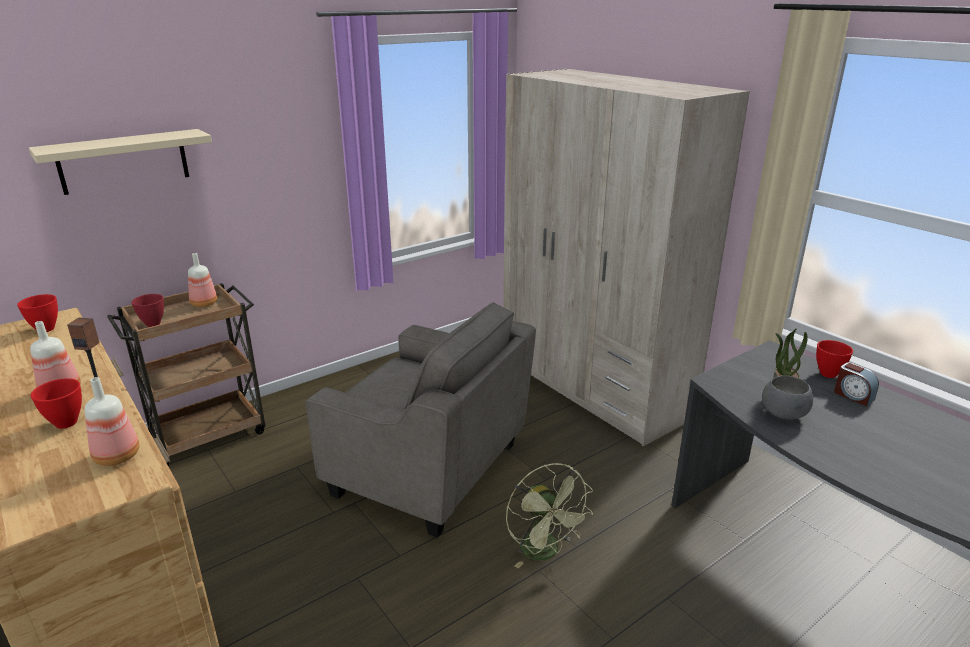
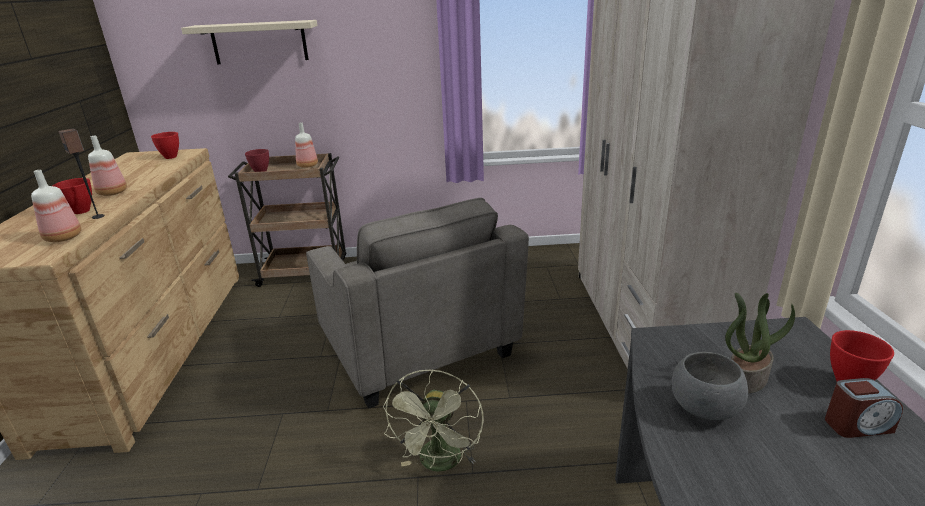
camera: 35 degrees right, 0 degrees up
alarm clock [834,362,879,406] -> alarm clock turned 90 degrees counterclockwise [825,378,903,438]

